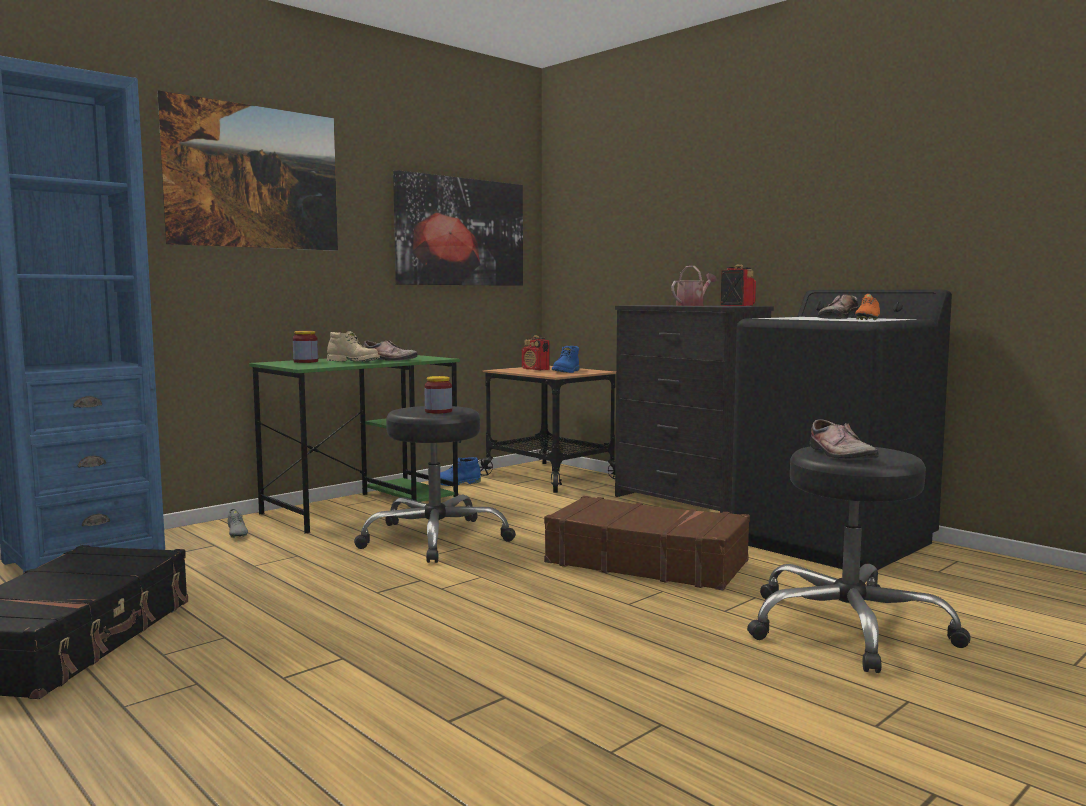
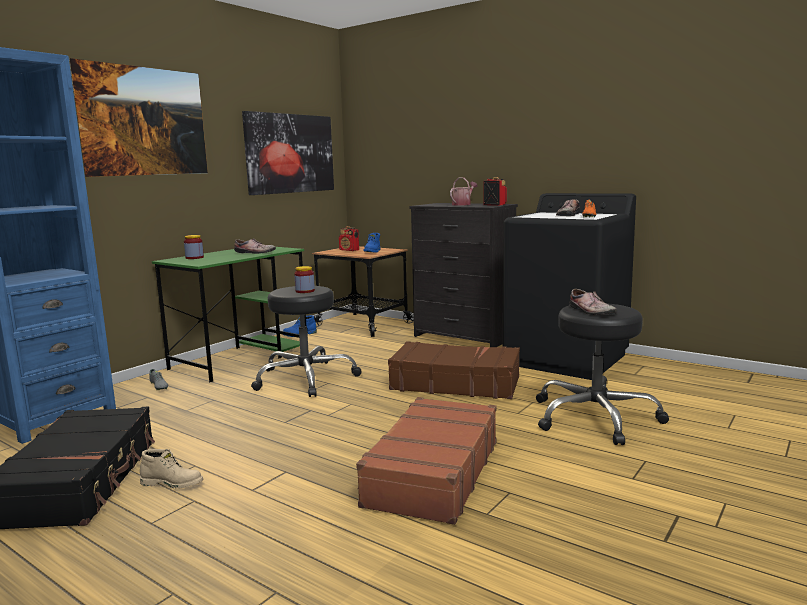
camera: 10 degrees left, 5 degrees up
beige boot [327,331,380,362] -> beige boot moved to [140,449,203,489]
none -> brown suitcase [356,397,496,525]

